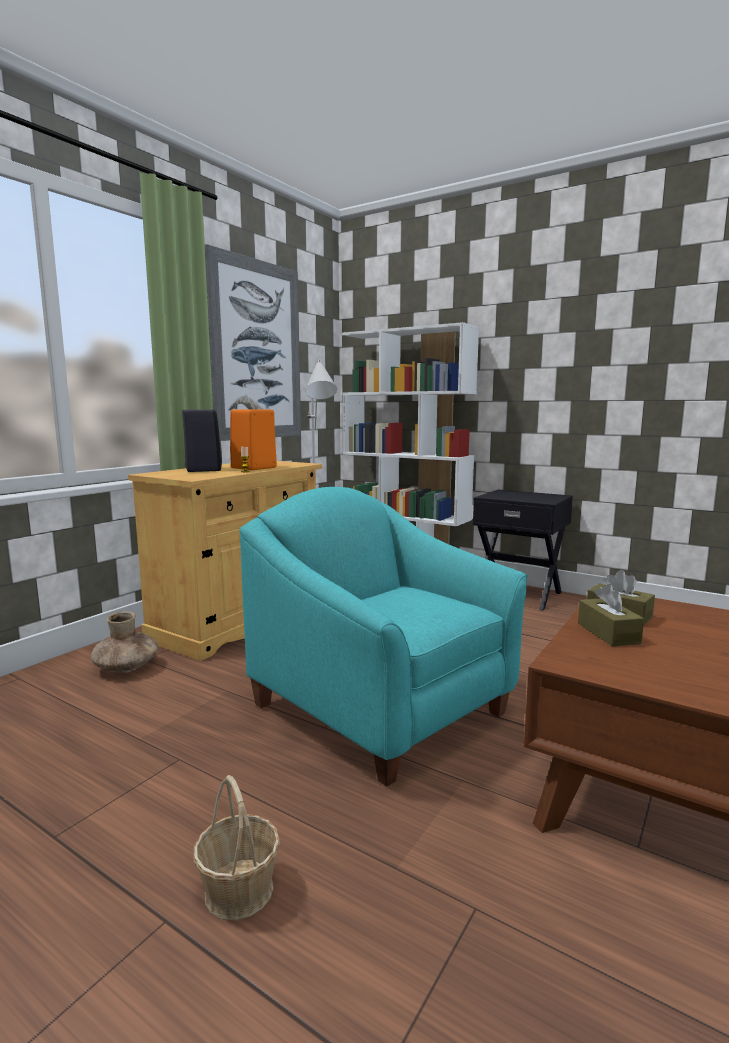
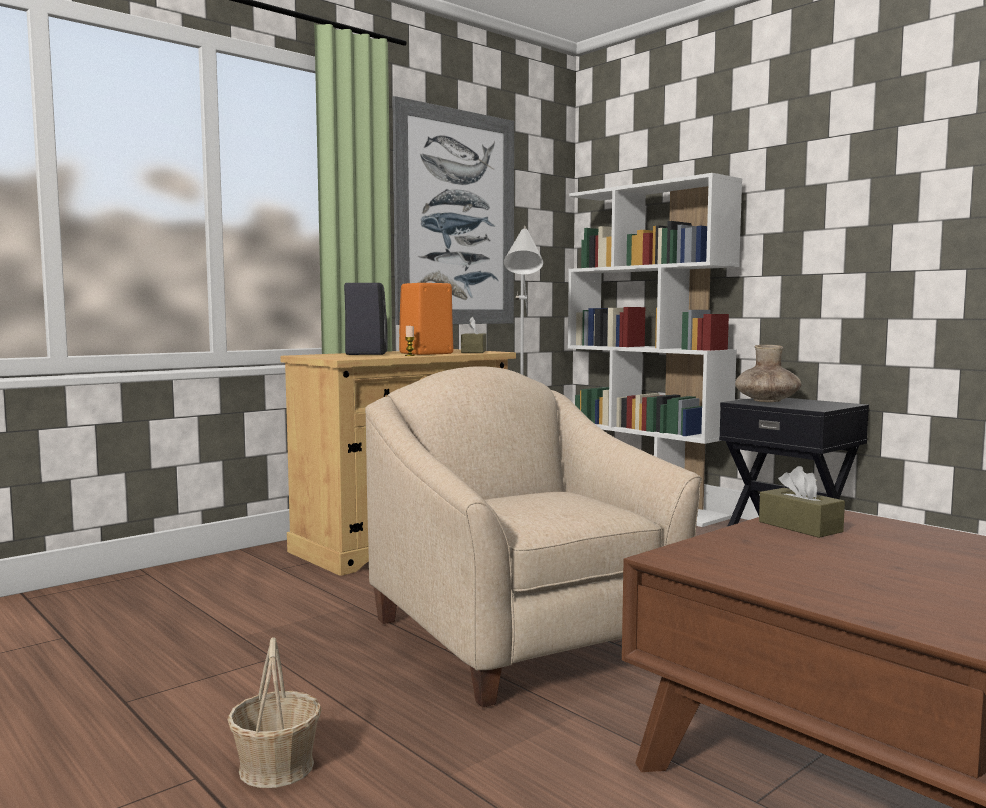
camera: 15 degrees right, 5 degrees down
brown vase [91,611,159,673] -> brown vase moved to [735,345,802,402]
turquoise armchair [240,487,528,787] -> beige armchair [365,366,702,708]
brown tissue box [578,584,644,646] -> brown tissue box moved to [461,317,487,353]

